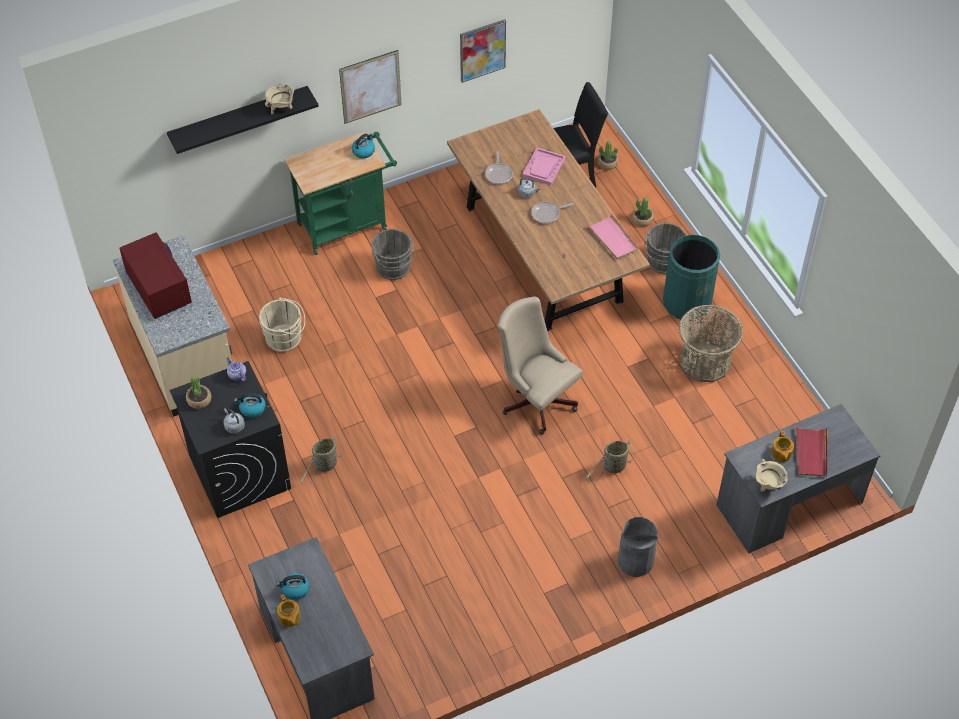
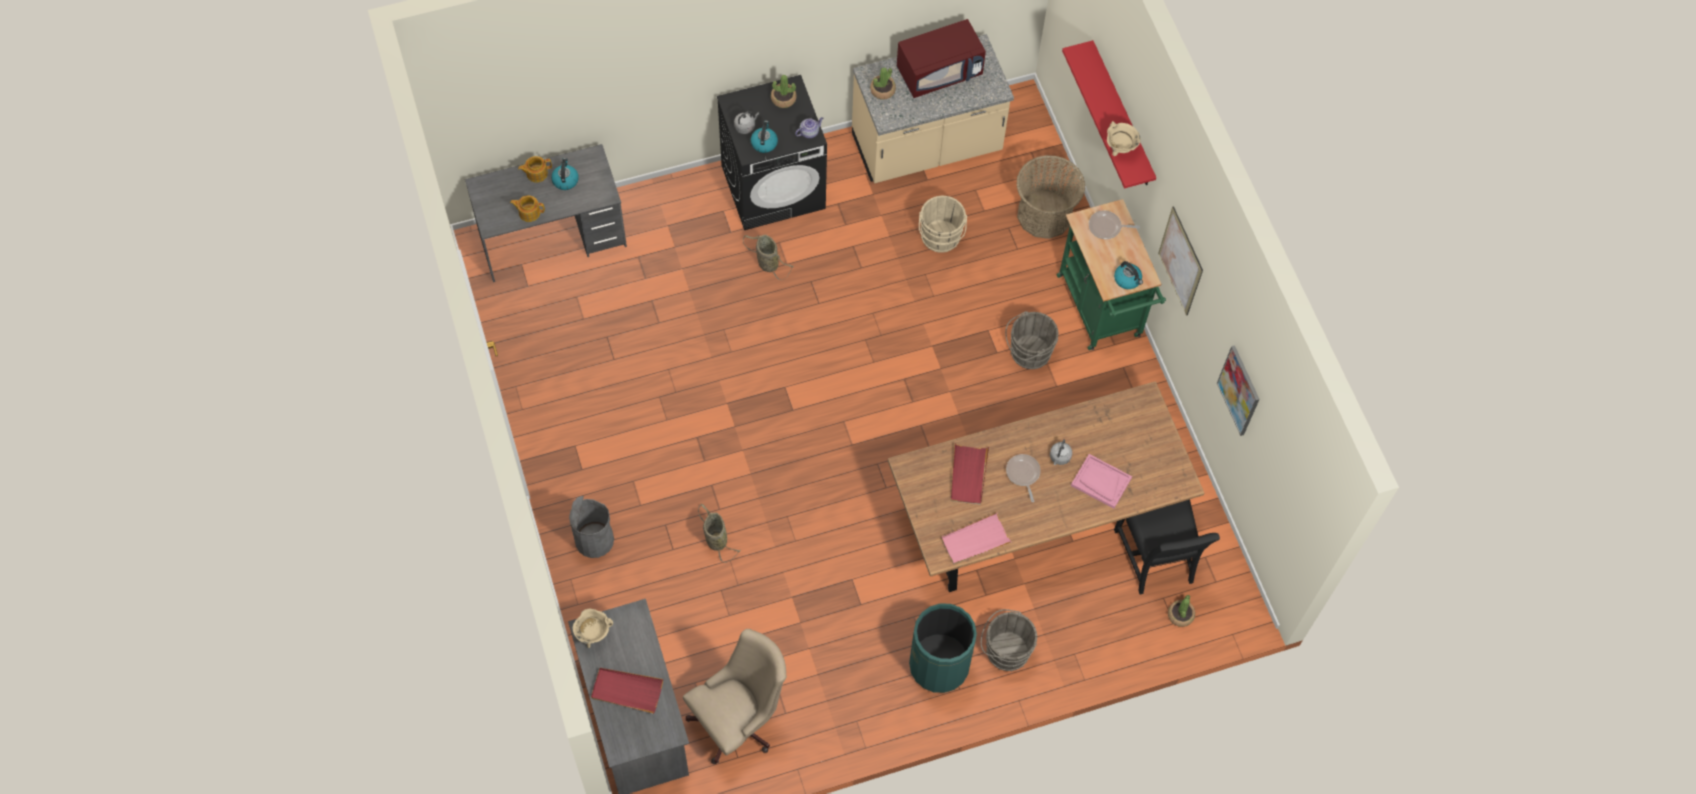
camera: 95 degrees right, 10 degrees up
black shelf [167,86,319,154] -> red shelf [1062,40,1156,188]
frying pan [485,151,513,184] -> frying pan moved to [1089,210,1140,239]
beige office chair [497,296,583,434] -> beige office chair moved to [683,629,787,764]
potted plant [632,197,654,227] -> potted plant moved to [870,67,896,100]
basket [679,305,743,382] -> basket moved to [1016,155,1085,239]
teapot [771,431,794,462] -> teapot moved to [510,195,545,222]
none -> red tray [951,444,989,505]

